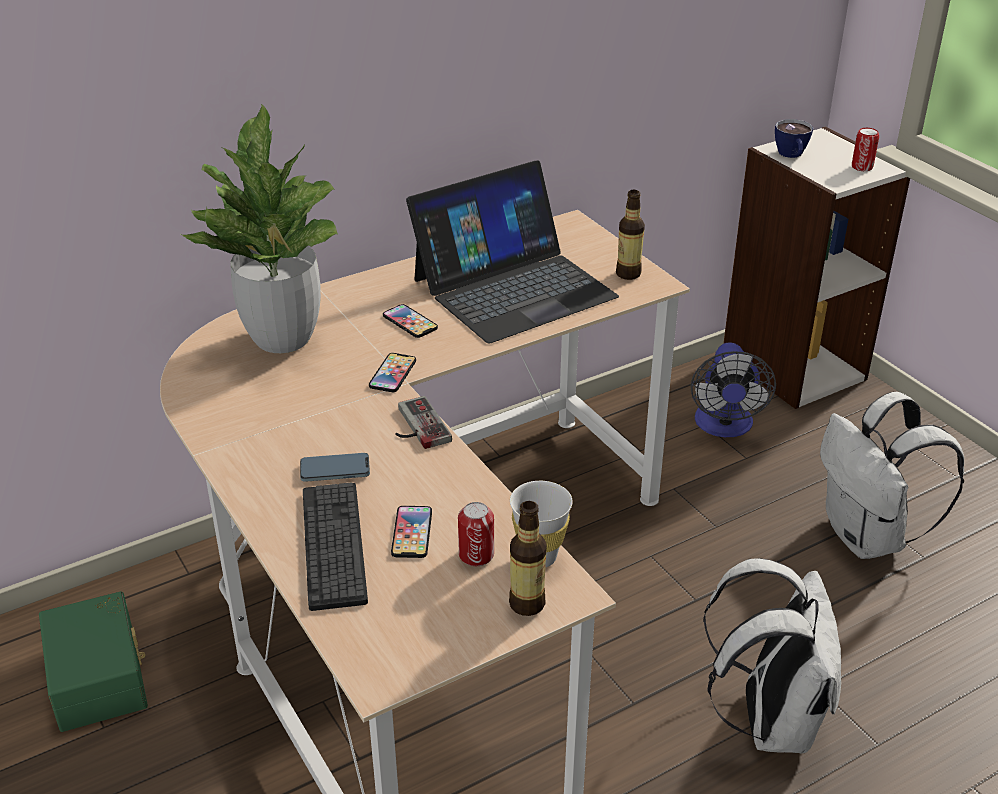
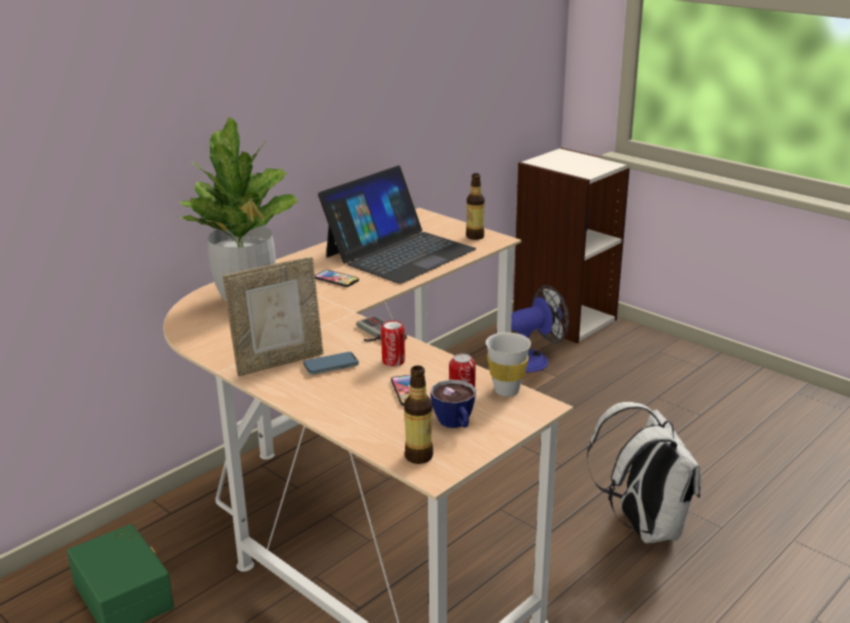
camera: 15 degrees left, 10 degrees down
keyboard [303,482,368,611] -> none
phone [369,353,416,392] -> none
bottle [509,501,546,616] -> bottle moved to [404,365,433,464]
fan [691,343,776,437] -> fan turned 105 degrees counterclockwise [511,285,569,373]
cup [775,119,813,158] -> cup moved to [430,380,476,428]
white backpack [820,392,964,559] -> none
can [852,128,879,171] -> can moved to [381,321,405,367]
none -> picture frame [223,257,323,376]

